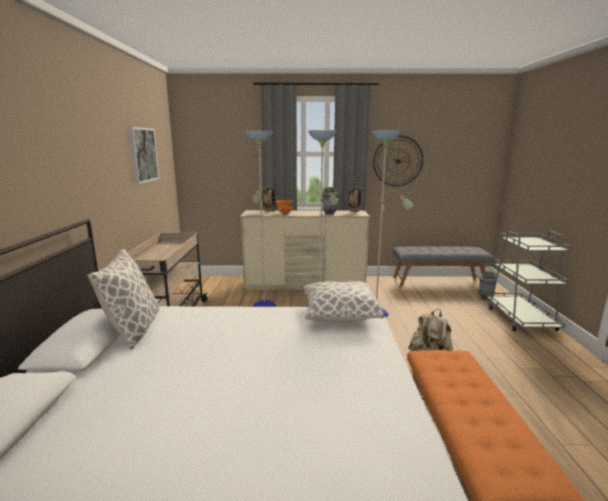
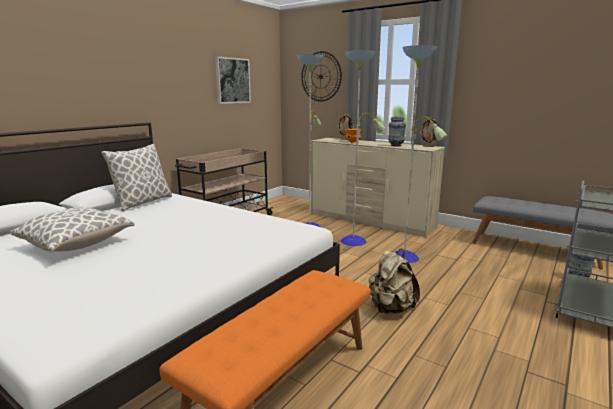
camera: 35 degrees right, 0 degrees up
pillow [303,281,384,323] -> pillow moved to [11,207,134,253]
wall clock [373,135,423,186] -> wall clock moved to [301,51,342,102]

